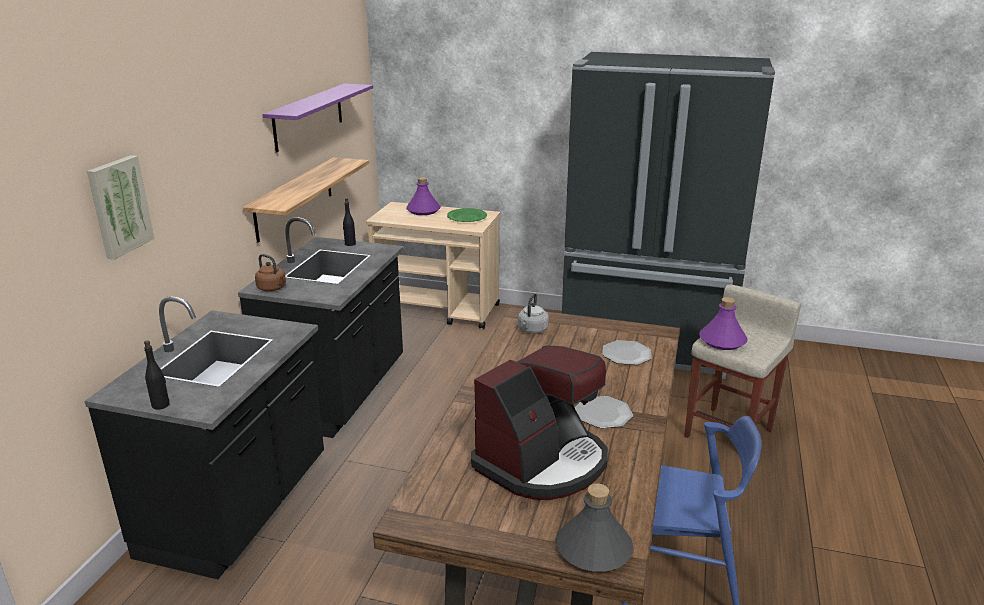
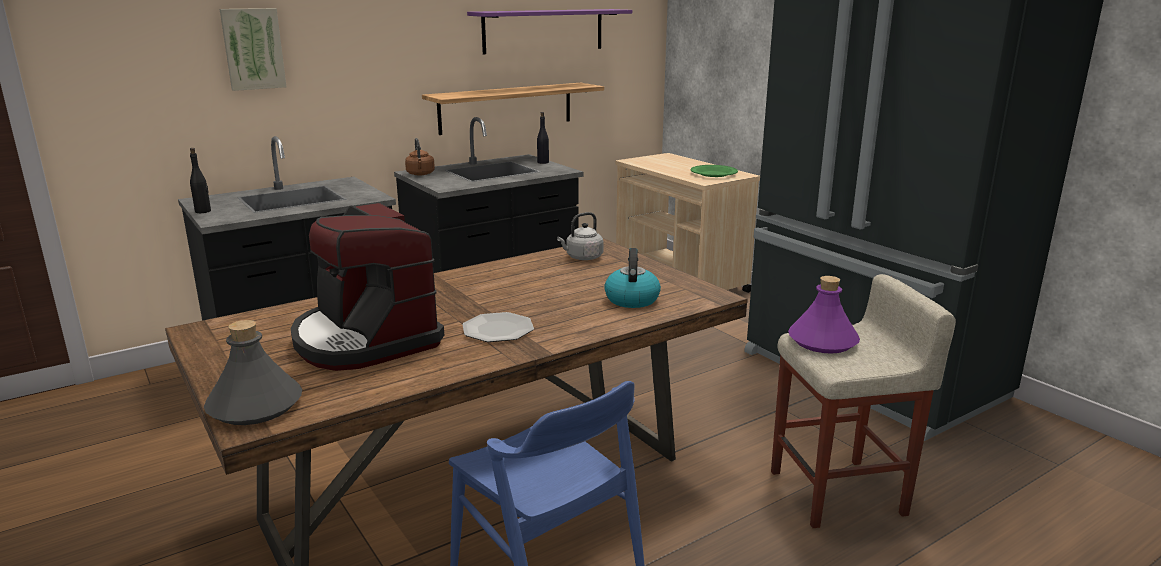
camera: 40 degrees right, 5 degrees down
purple bottle [406,177,440,215] -> none
coffee machine [471,345,608,500] -> coffee machine turned 60 degrees clockwise [291,203,444,371]
plate [603,340,652,365] -> kettle [604,248,661,308]

